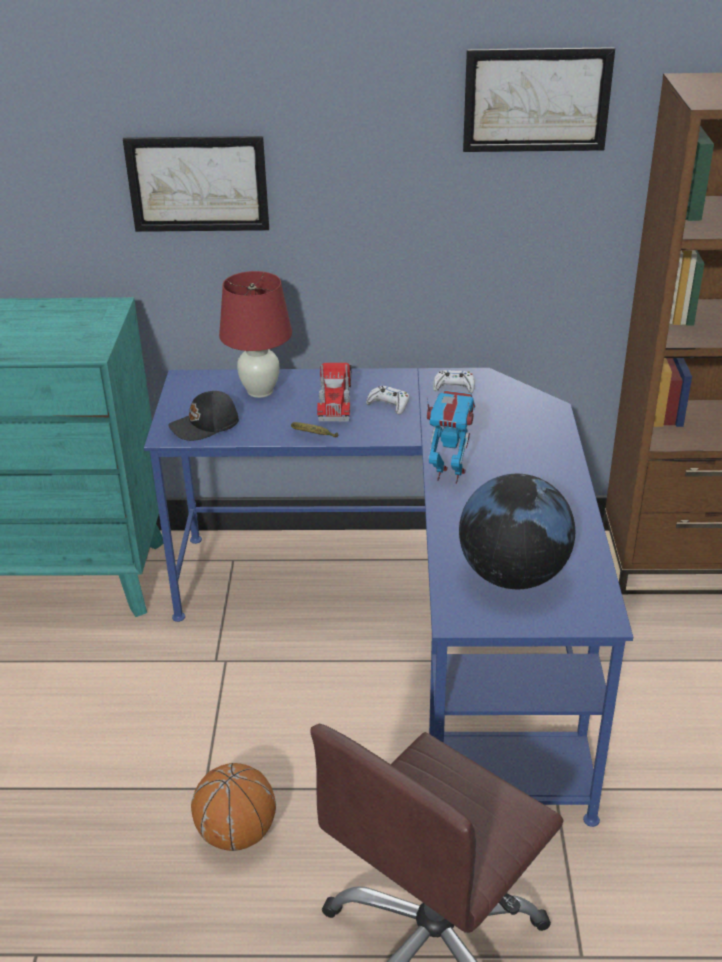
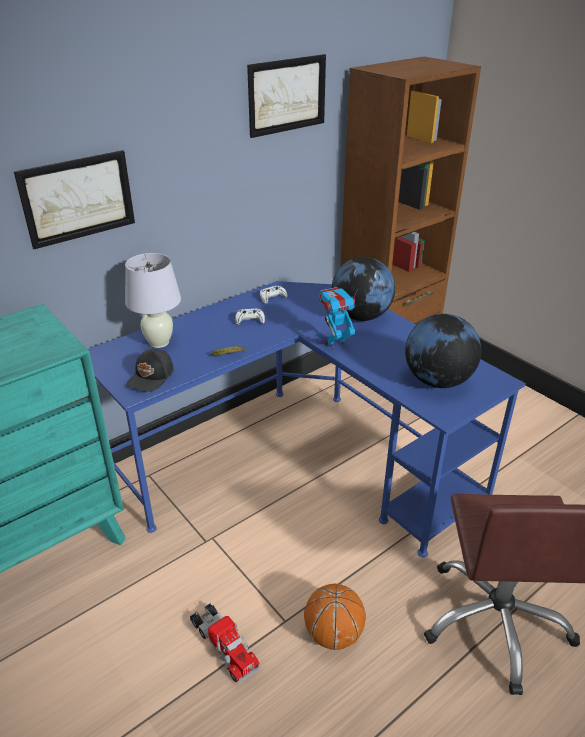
camera: 40 degrees left, 0 degrees up
red table lamp [219,271,292,398] -> white table lamp [125,253,181,348]
toy truck [317,363,351,421] -> toy truck moved to [190,603,260,684]
none -> globe [332,257,395,321]

